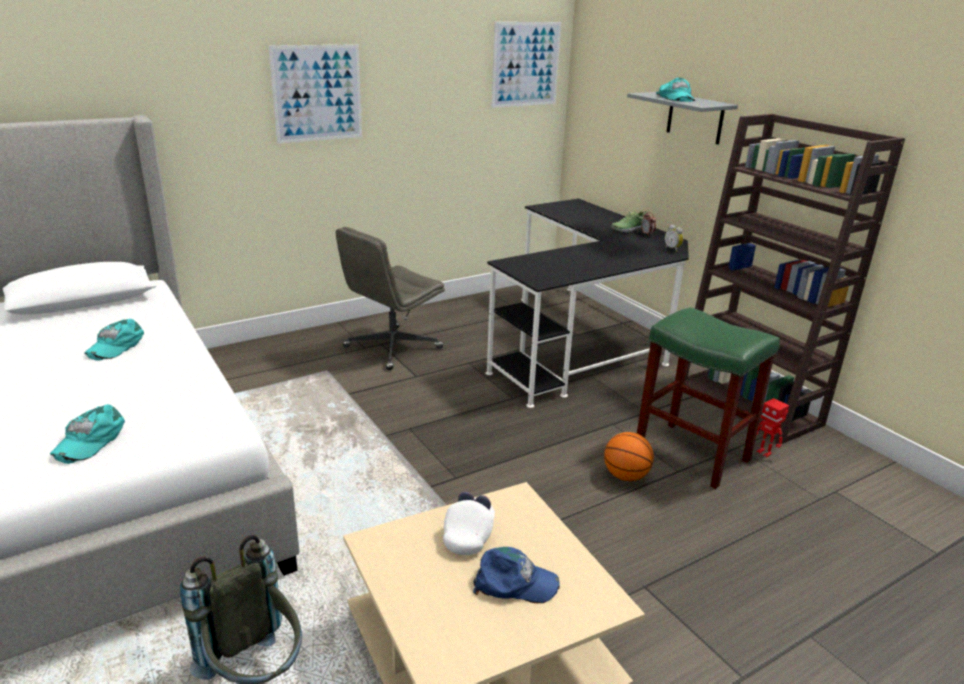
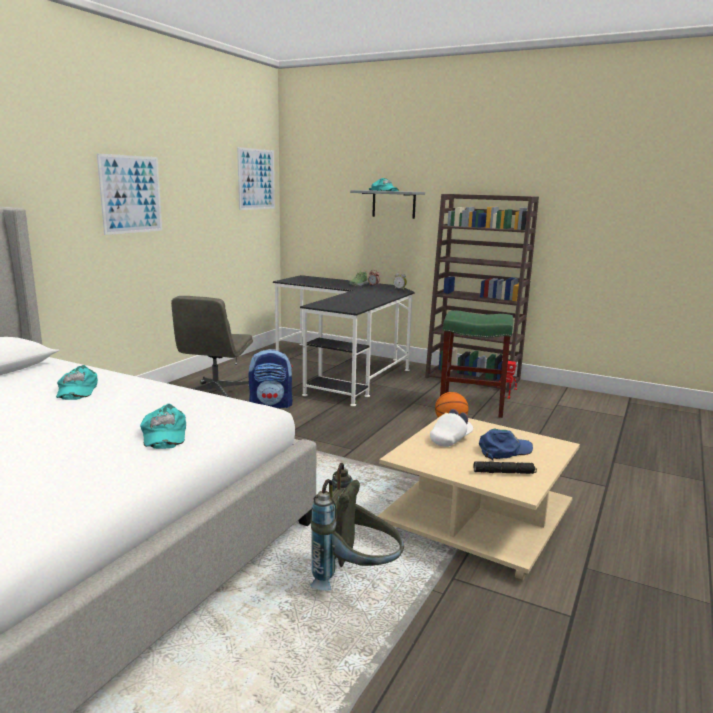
camera: 30 degrees left, 10 degrees down
white cap [443,492,495,555] -> white cap turned 60 degrees clockwise [430,409,473,447]
none -> backpack [249,349,293,408]
none -> black flashlight [474,461,537,474]

